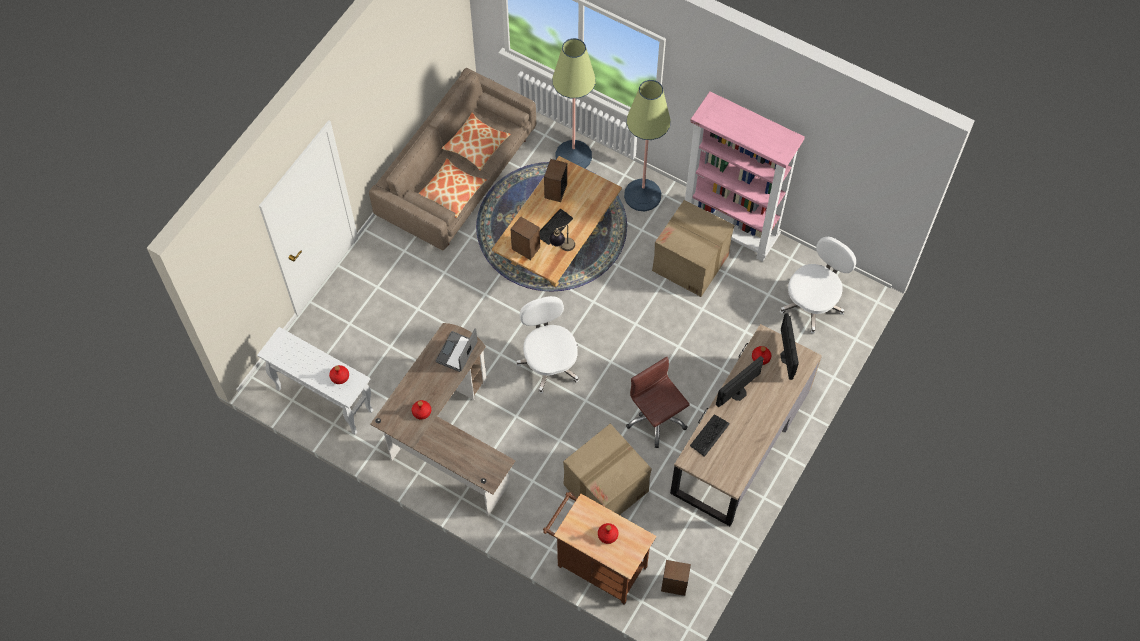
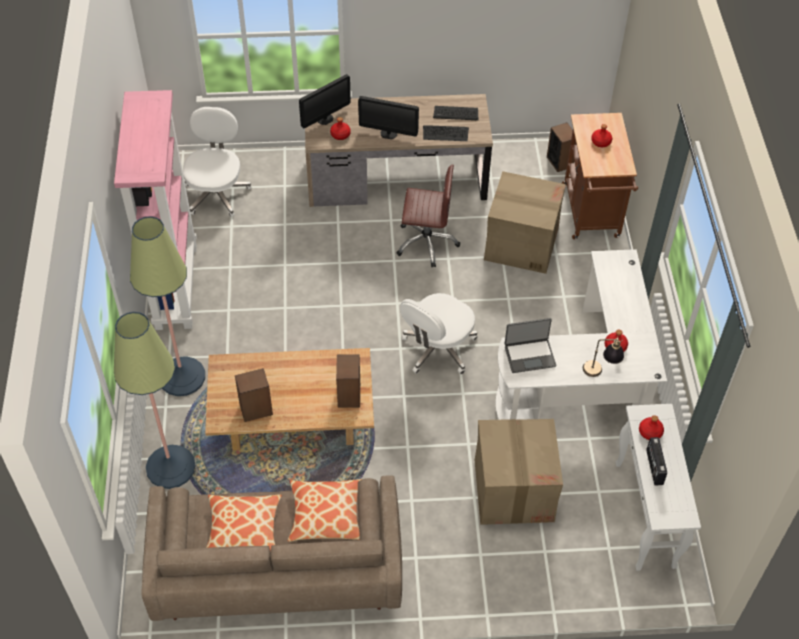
camera: 125 degrees left, 10 degrees down
brown desk [370,323,516,516] -> white desk [496,249,667,420]
keyboard [540,209,573,245] -> keyboard moved to [433,106,479,120]
table lamp [549,225,575,251] -> table lamp moved to [583,338,624,377]
brown office chair [626,357,690,448] -> brown office chair turned 105 degrees counterclockwise [396,165,460,267]
cardboard box [652,200,735,297] -> cardboard box moved to [475,419,563,525]
white office chair [780,237,856,333] -> white office chair turned 90 degrees clockwise [183,107,252,217]
none -> radio [646,437,667,486]

